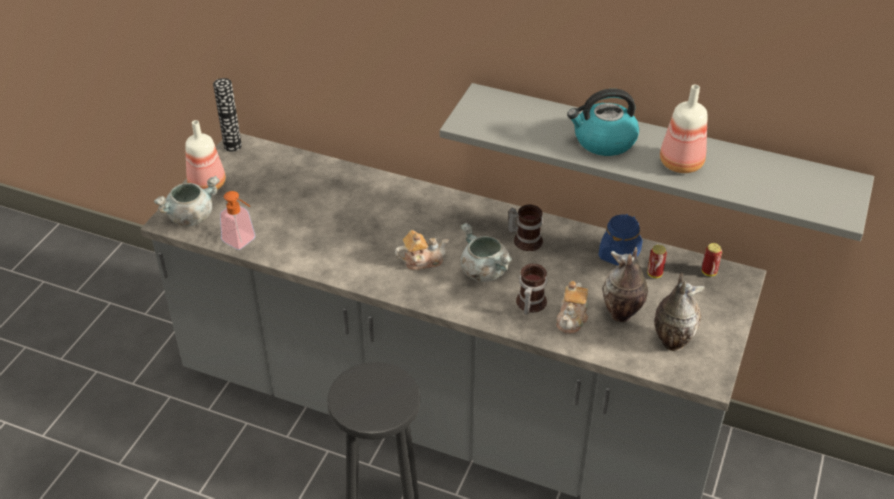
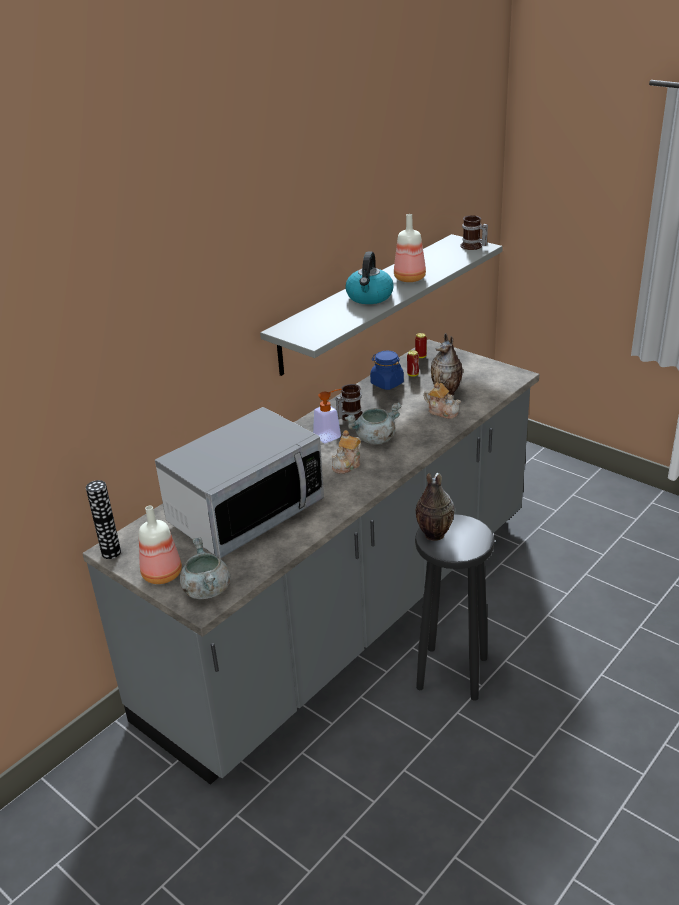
camera: 70 degrees left, 10 degrees down
soap dispenser [220,191,255,250] -> soap dispenser moved to [313,389,342,443]
teapot [395,230,449,270] -> teapot turned 150 degrees counterclockwise [331,430,361,474]
mug [516,264,547,315] -> mug moved to [460,215,488,250]
vase [655,273,705,351] -> vase moved to [416,473,455,541]
none -> microwave [155,407,324,558]

